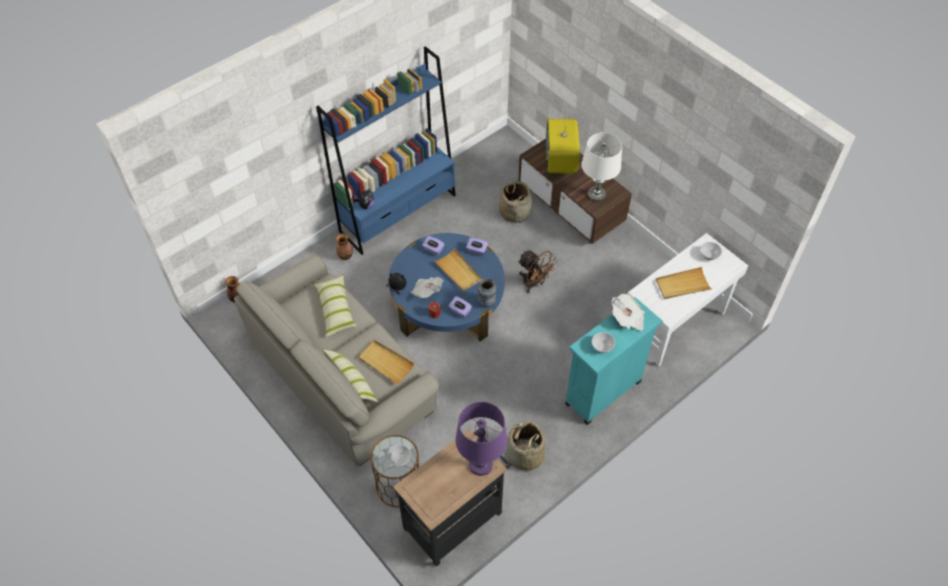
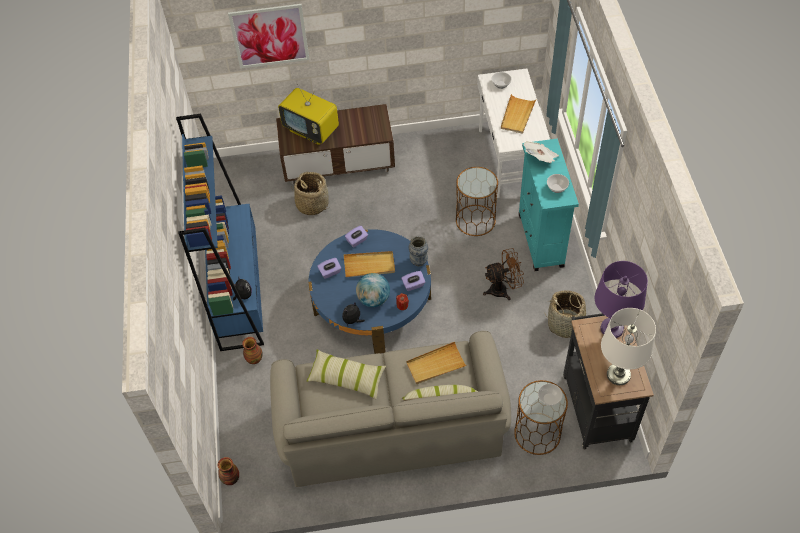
camera: 55 degrees left, 0 degrees up
newspaper [411,277,444,298] -> globe [356,273,390,307]
brown fan [518,250,557,293] -> brown fan moved to [483,248,524,300]
white table lamp [581,133,622,202] -> white table lamp moved to [601,308,656,385]
none -> picture [228,4,309,69]
none -> brown side table [456,167,498,236]

